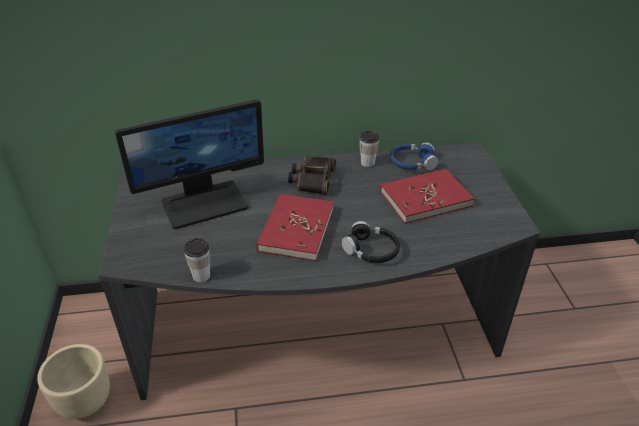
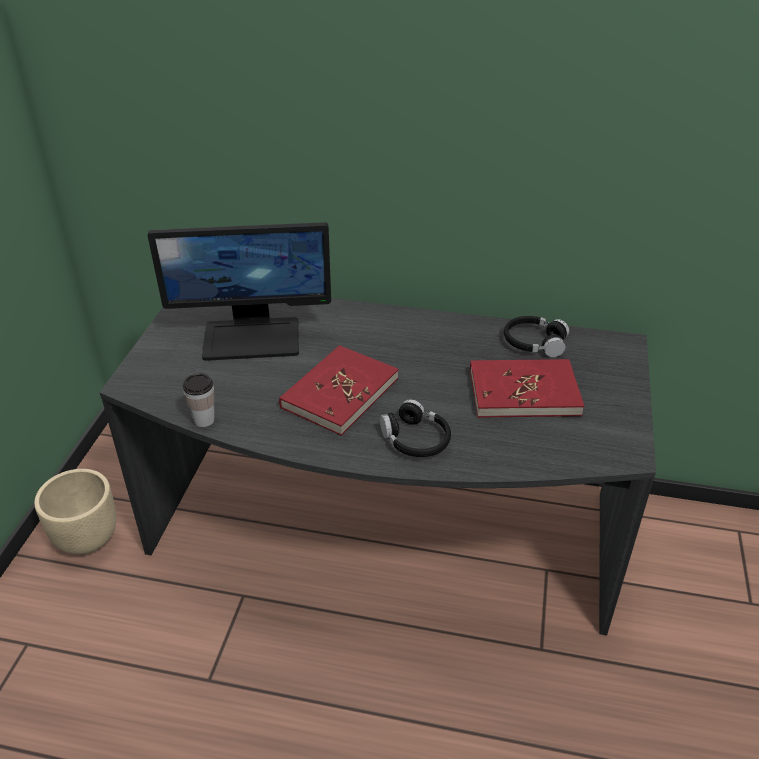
camera: 20 degrees right, 0 degrees up
binoculars [288,156,336,195] -> none
cup [359,131,379,167] -> none
blue headphones [390,143,438,170] -> black headphones [504,316,569,357]

